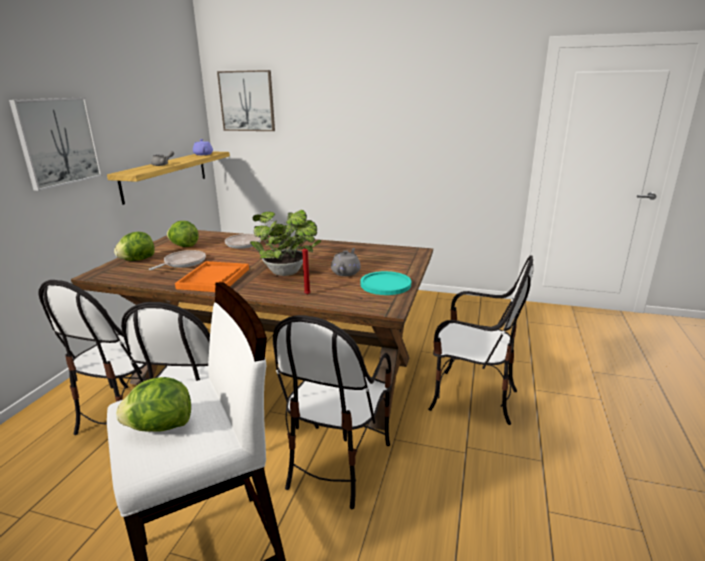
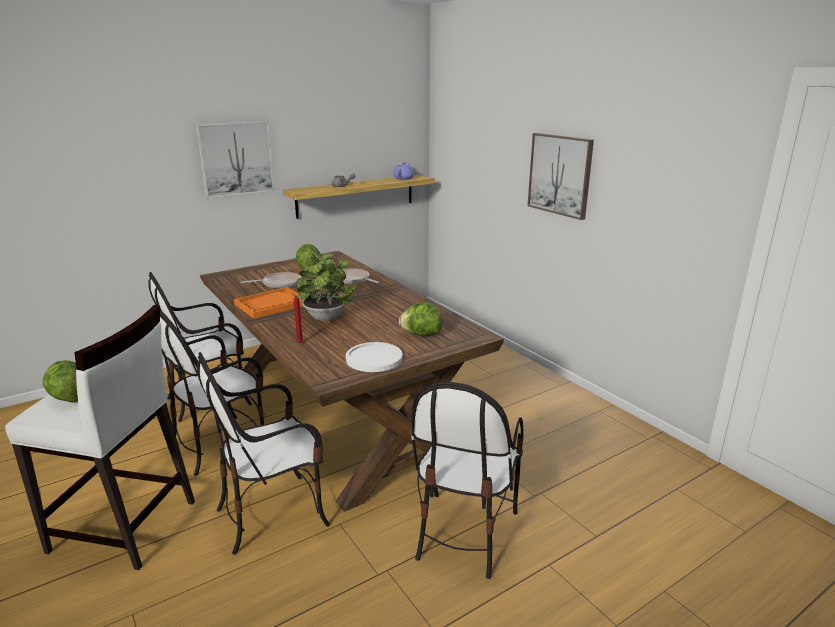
camera: 40 degrees right, 0 degrees up
lettuce [114,232,155,261] -> lettuce moved to [399,302,442,336]
picture [217,70,275,131] -> picture moved to [527,133,594,220]
grey teapot [331,248,361,276] -> none
turquoise plate [360,271,411,295] -> white plate [346,342,403,372]
chair [428,255,533,425] -> chair turned 45 degrees clockwise [411,382,524,579]

